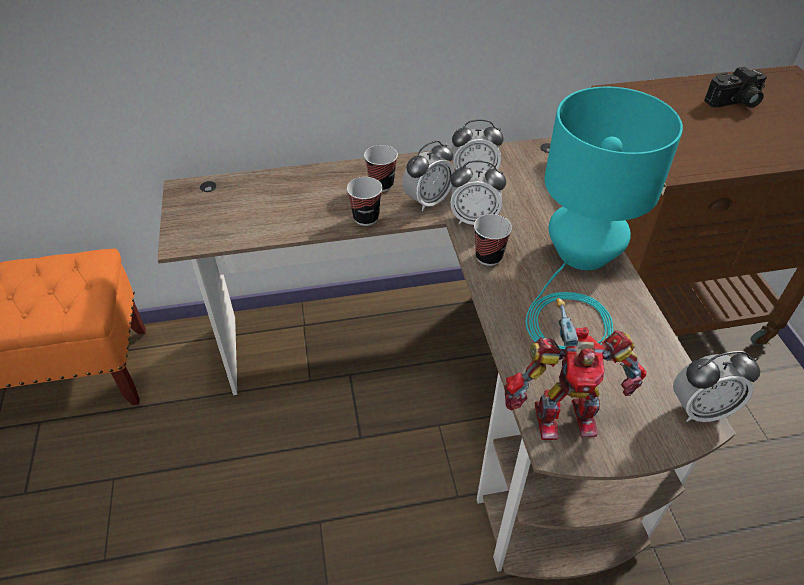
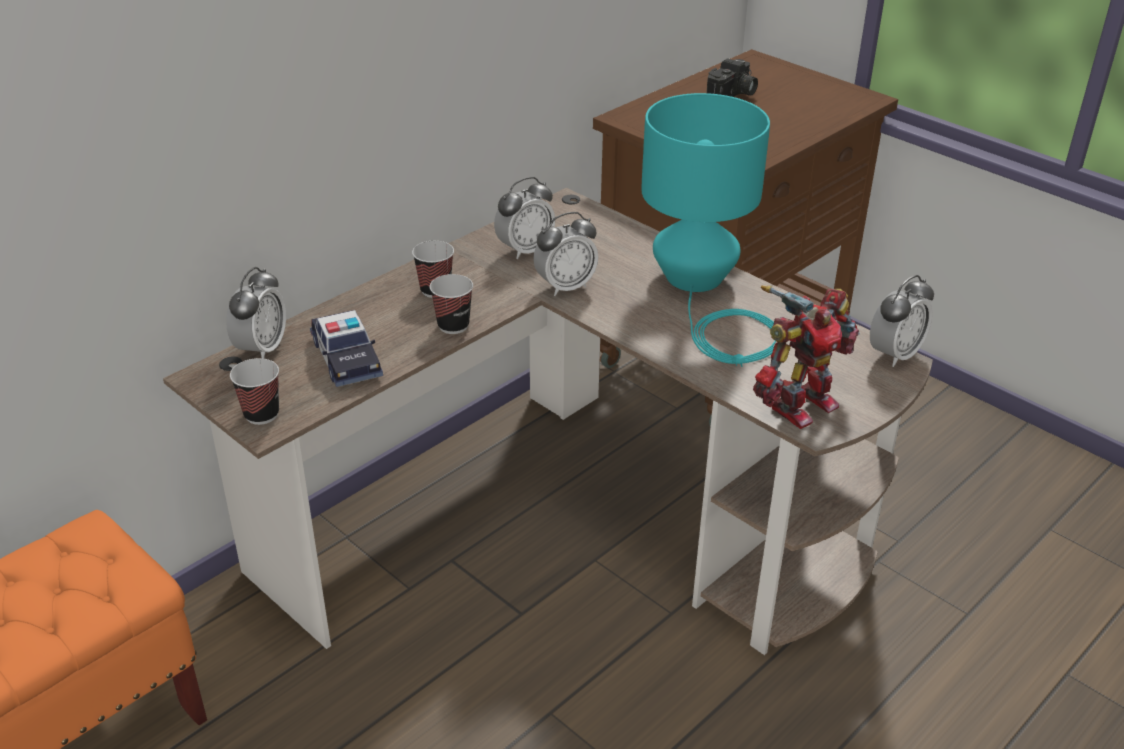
camera: 35 degrees left, 10 degrees down
alarm clock [402,141,454,211] -> alarm clock moved to [226,267,286,359]
cup [474,214,512,266] -> cup moved to [230,358,279,425]
none -> toy car [310,310,383,387]

